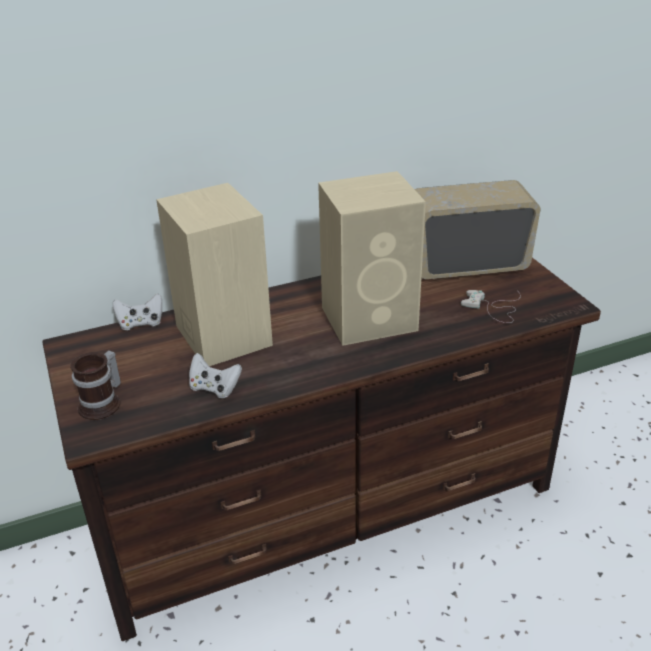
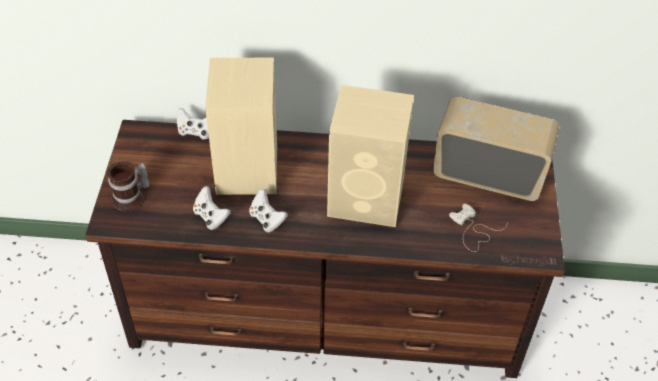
camera: 25 degrees right, 15 degrees up
none -> white game controller [249,189,288,232]

